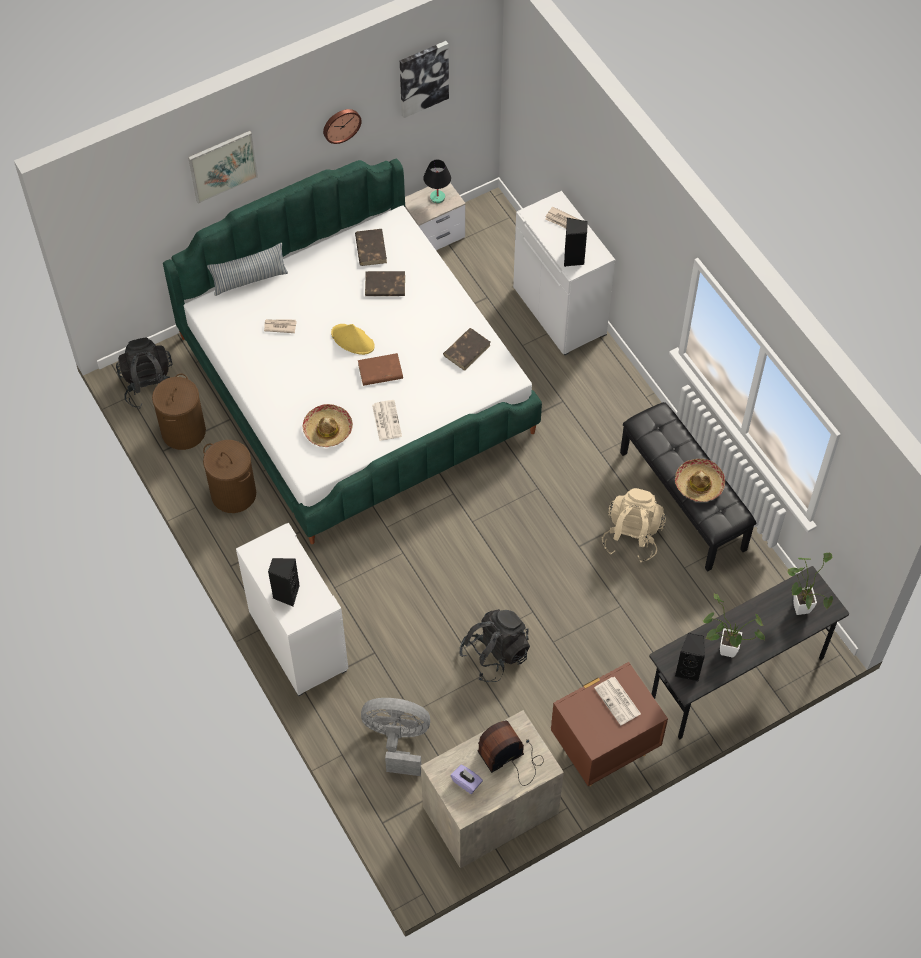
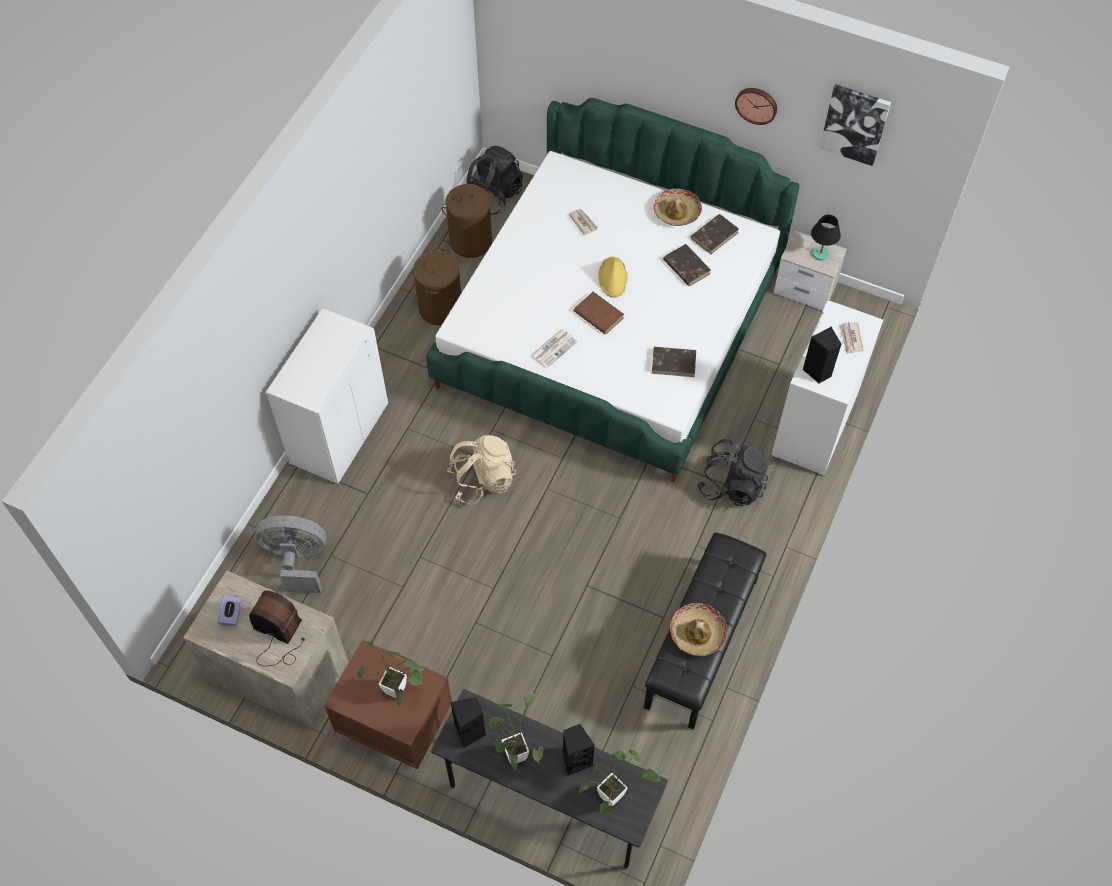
camera: 55 degrees right, 0 degrees up
picture [188,131,258,204] -> none
pillow [207,243,288,296] -> none
black speaker [268,558,300,606] -> black speaker moved to [563,724,595,776]
hat [303,404,353,447] -> hat moved to [653,189,702,226]
grey fan [361,698,430,776] -> grey fan turned 60 degrees counterclockwise [255,515,326,593]
black backpack [460,609,530,682] -> black backpack moved to [697,439,770,507]
newspaper [594,677,641,726] -> potted plant [357,641,423,707]
beige backpack [602,488,666,562] -> beige backpack moved to [447,435,516,504]

